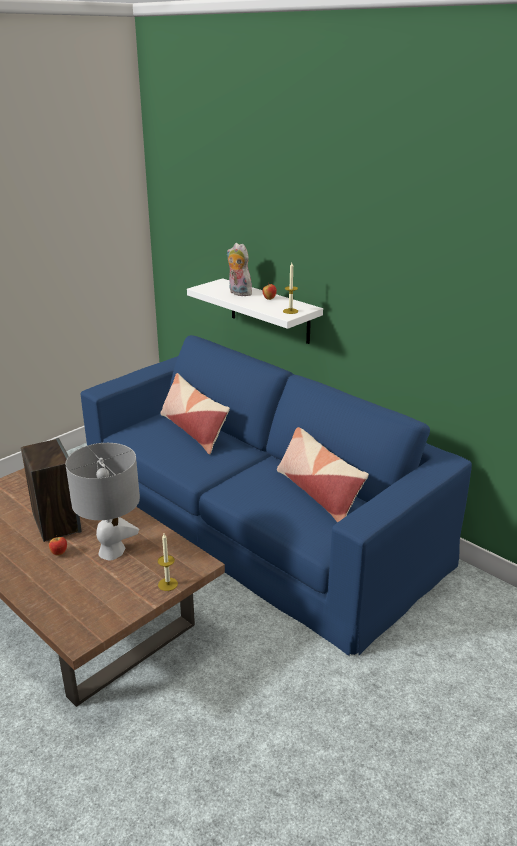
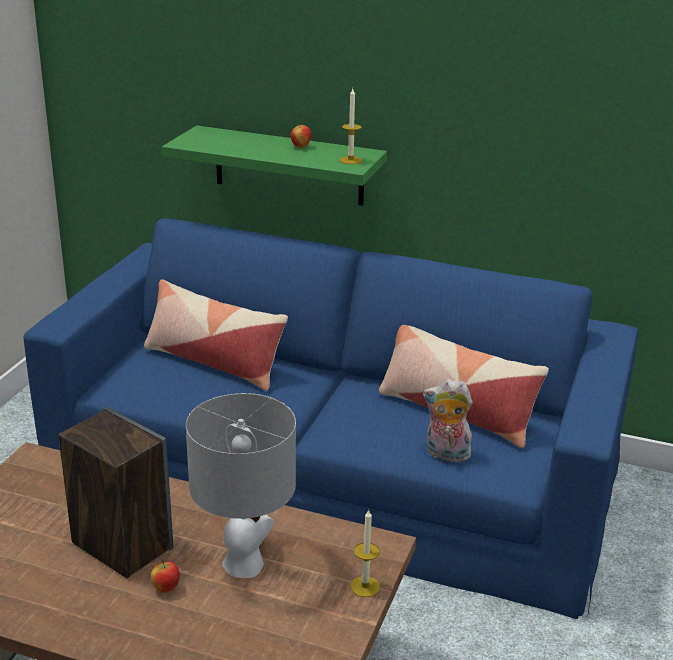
camera: 25 degrees left, 0 degrees up
white shelf [187,278,323,344] -> green shelf [162,125,387,206]
plush toy [227,243,253,296] -> plush toy moved to [423,379,474,462]

